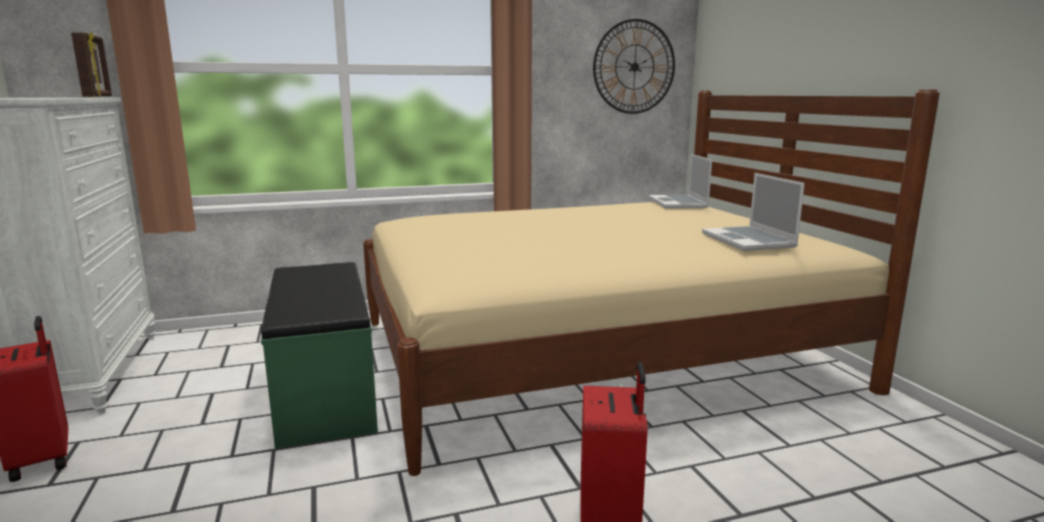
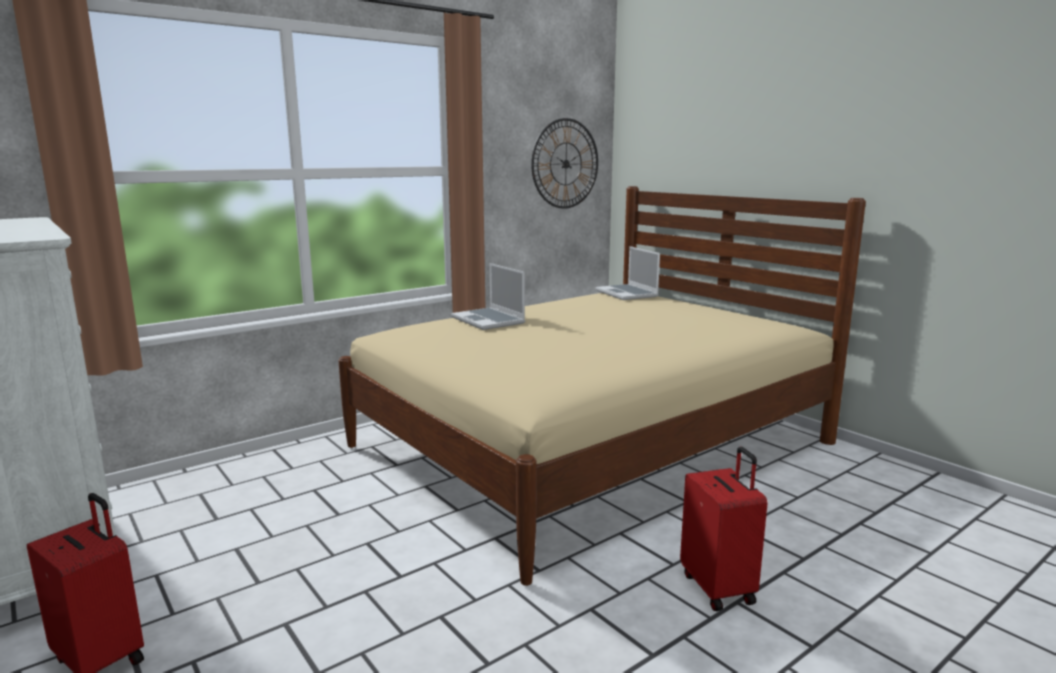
camera: 20 degrees left, 0 degrees up
picture frame [71,32,112,97] -> none
green bench [261,262,378,449] -> none
laptop [702,173,805,251] -> laptop moved to [451,263,525,330]

